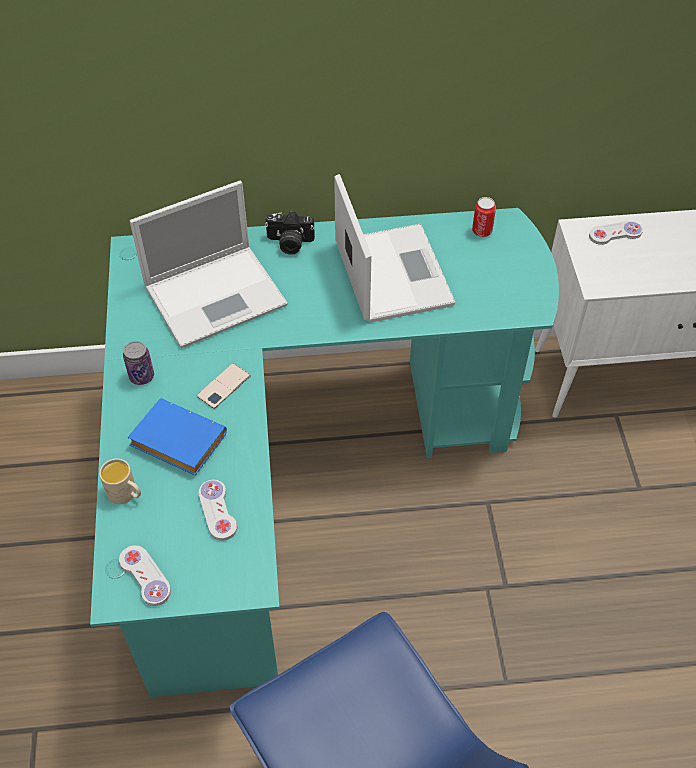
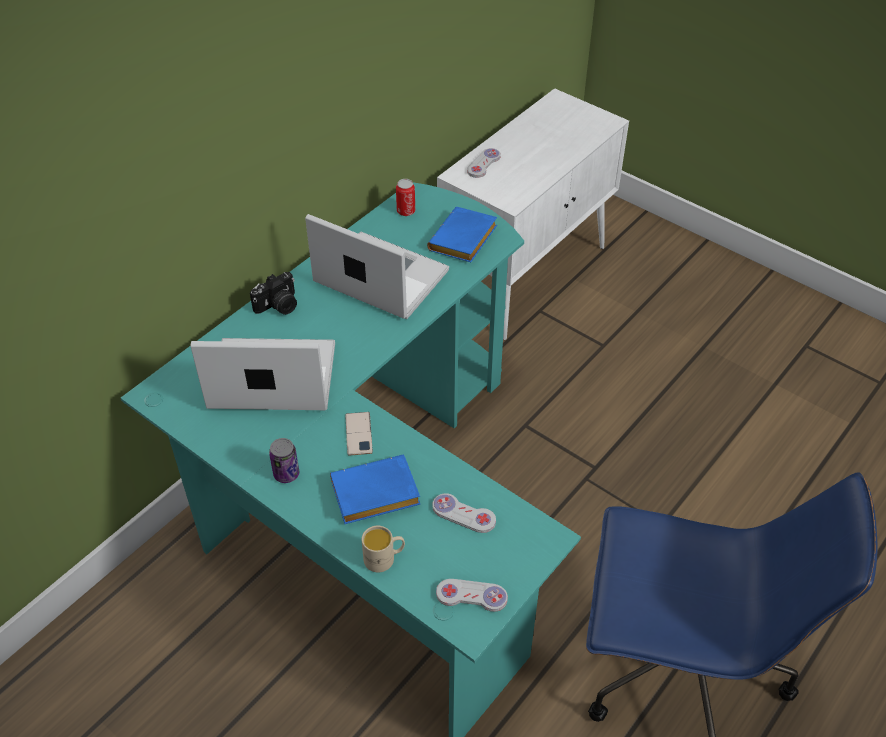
camera: 45 degrees left, 5 degrees down
laptop [129,181,288,348] -> laptop turned 105 degrees counterclockwise [190,338,335,410]
none -> blue book [427,207,497,262]

